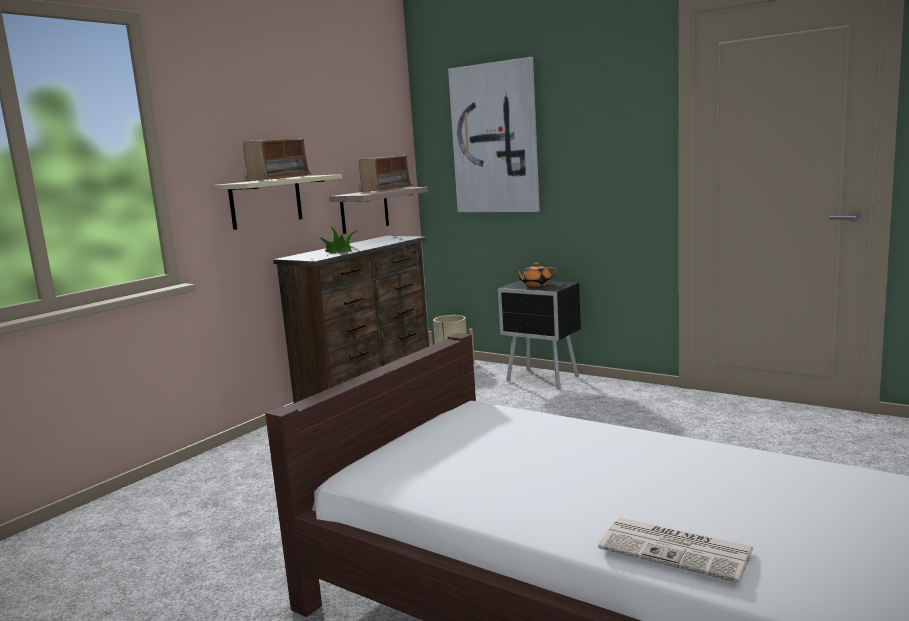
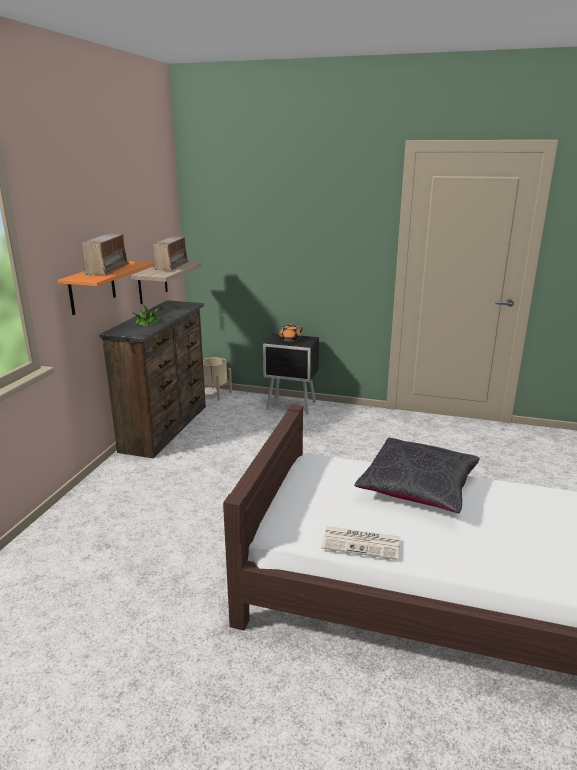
camera: 20 degrees left, 10 degrees up
beige shelf [213,174,342,230] -> orange shelf [58,261,153,315]
picture [448,57,540,212] -> none
newspaper [598,518,753,583] -> newspaper moved to [321,526,400,560]
none -> black pillow [354,438,480,513]

